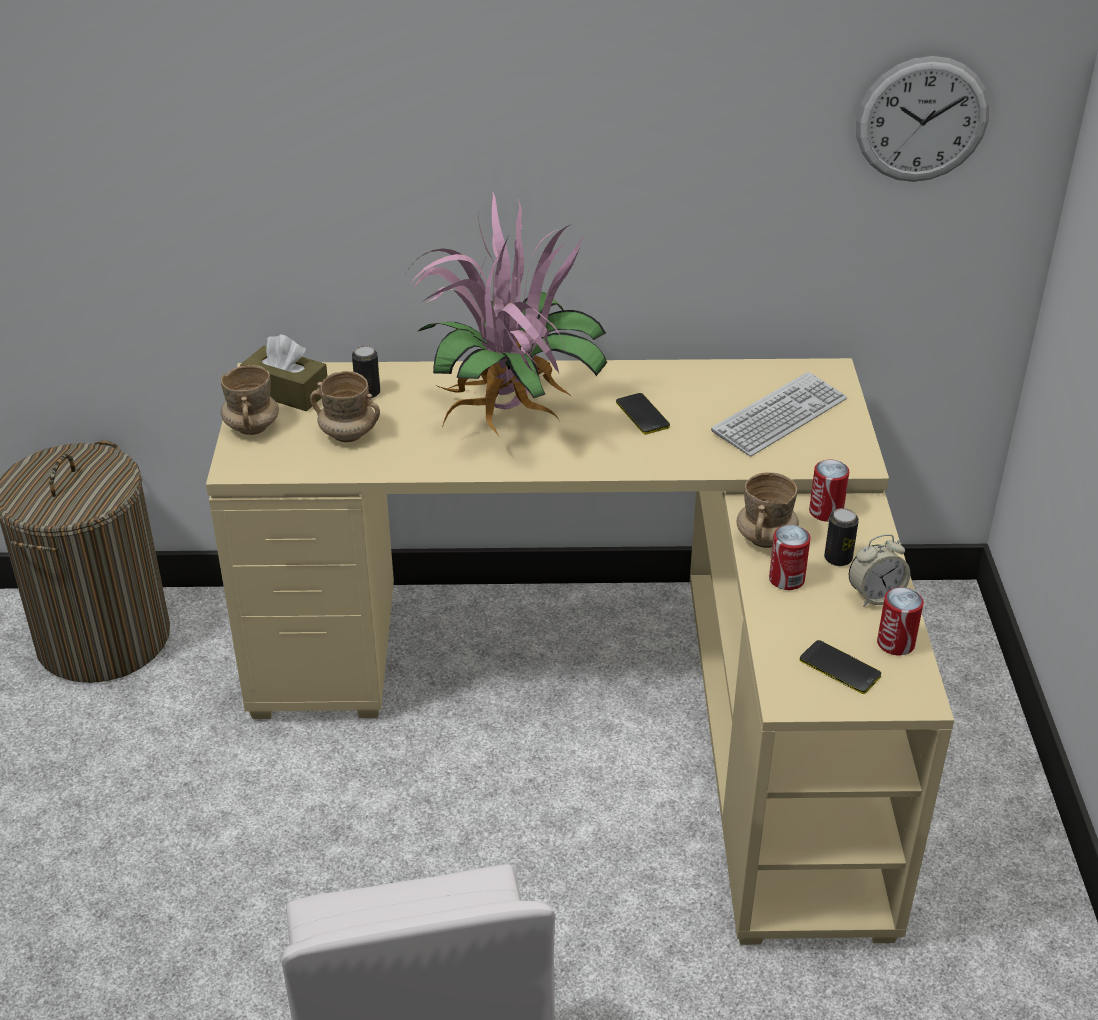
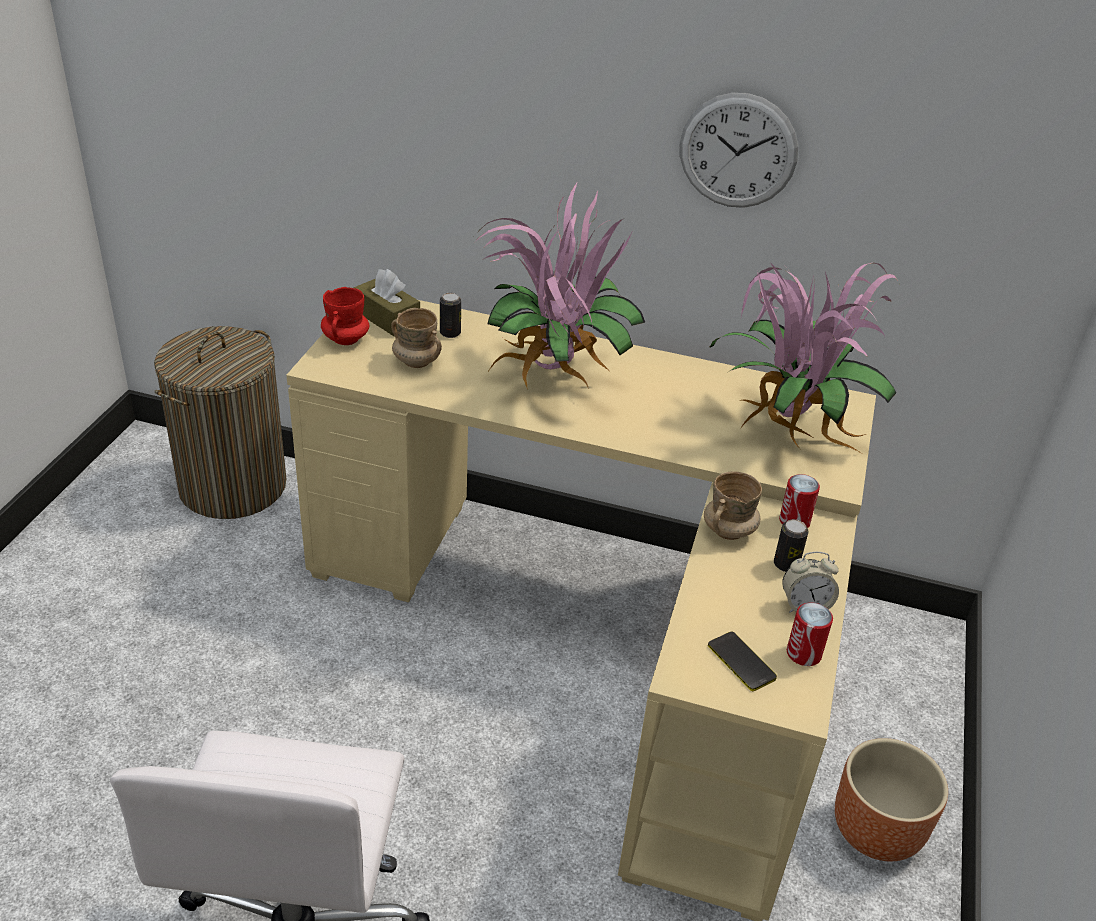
camera: 15 degrees right, 0 degrees up
beige mug [220,365,279,435] -> red mug [321,287,369,345]
phone [616,393,670,434] -> none
keyboard [711,372,847,457] -> potted plant [709,263,900,453]
can [769,525,810,590] -> none
wall clock [856,56,990,182] -> wall clock moved to [680,93,798,208]
none -> brown planter [835,738,948,861]

